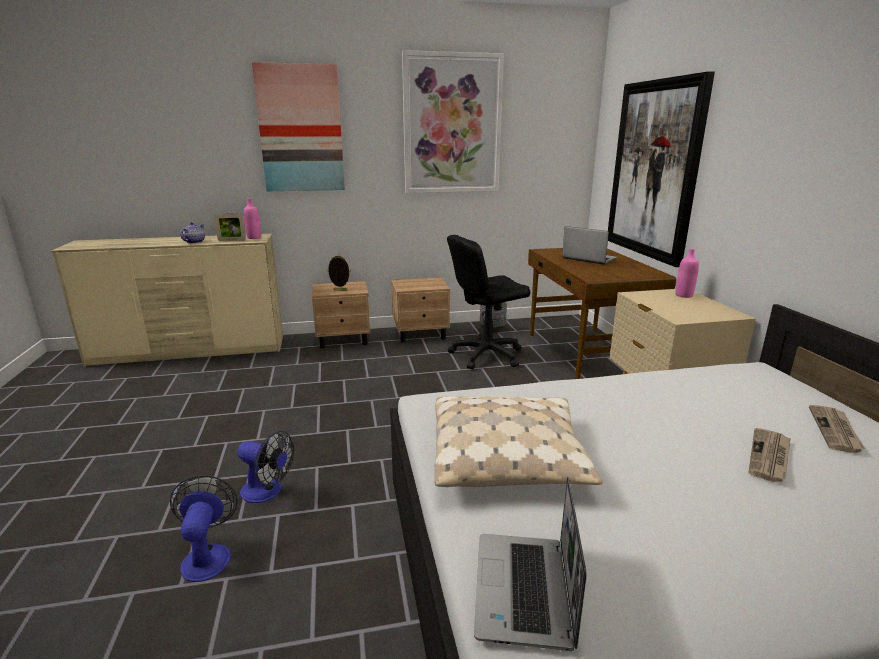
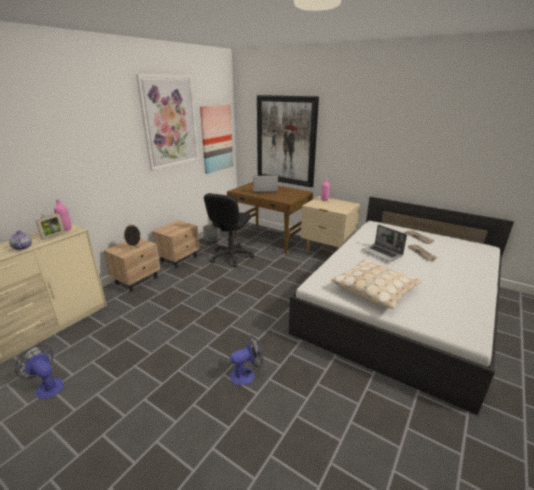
camera: 45 degrees left, 5 degrees up
fan [170,475,238,582] -> fan moved to [15,345,64,399]
picture [252,62,345,191] -> picture moved to [200,104,233,174]
laptop [474,477,587,651] -> laptop moved to [362,225,407,262]

